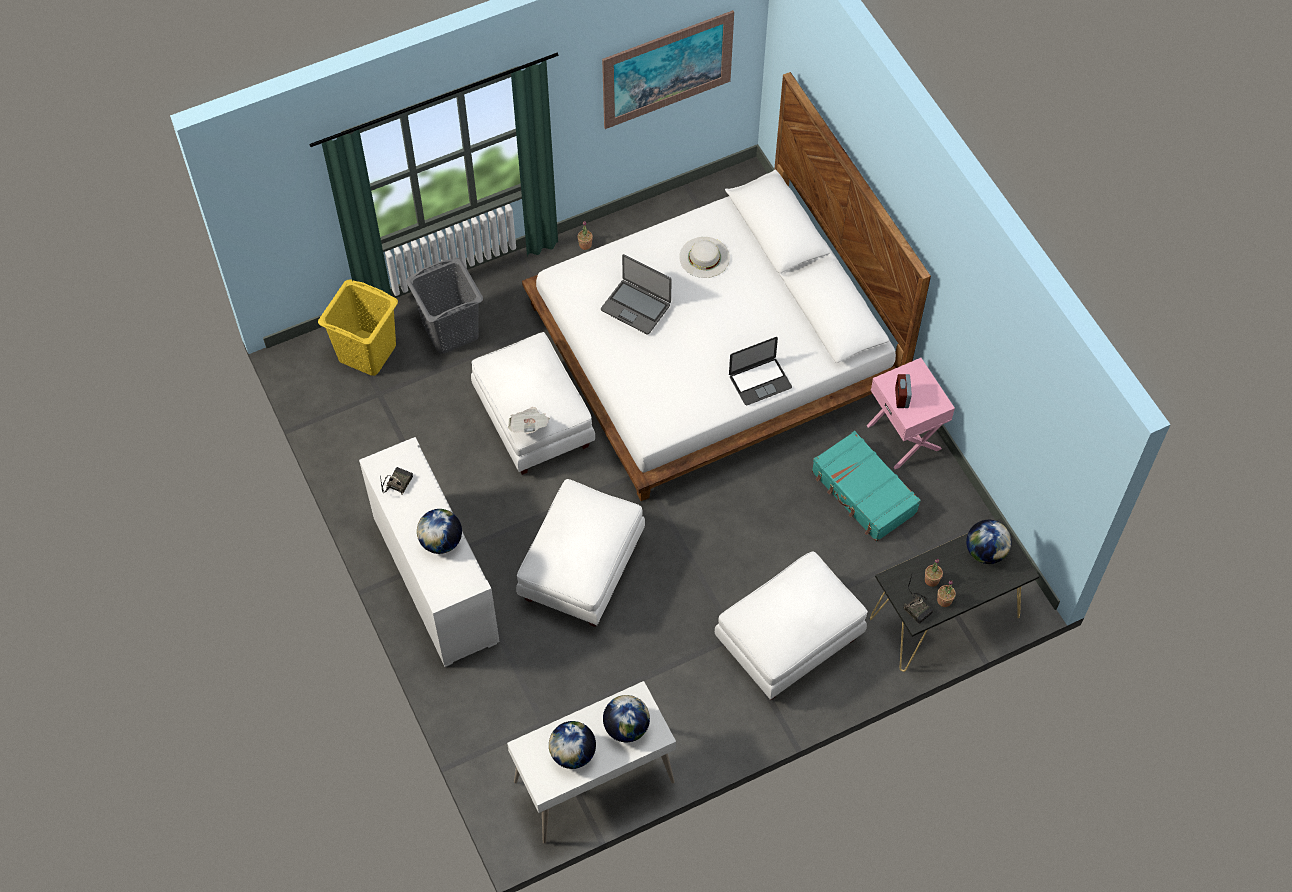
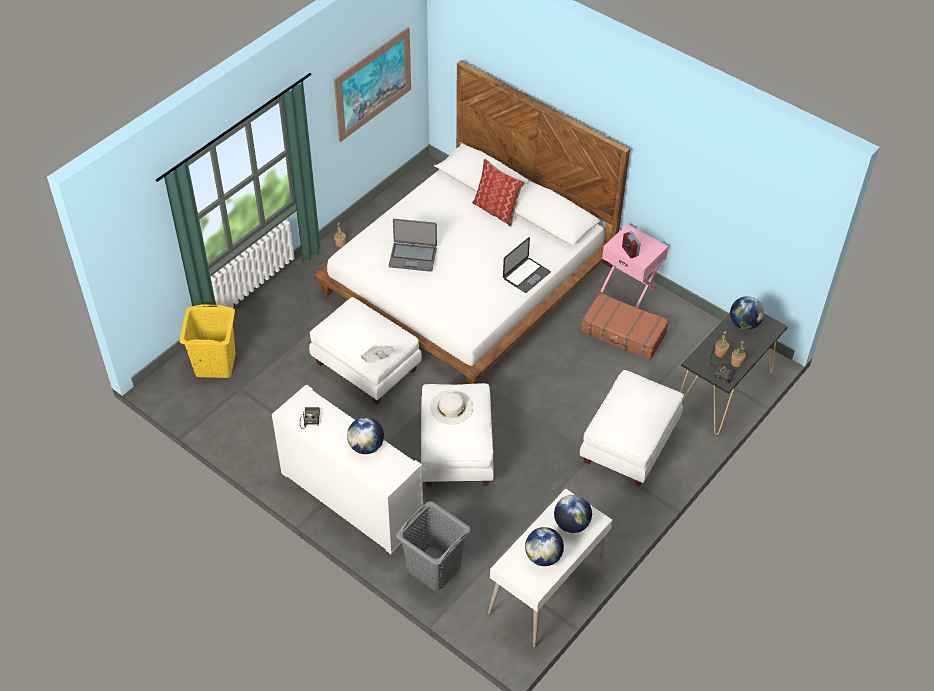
camera: 25 degrees left, 10 degrees down
grey laundry basket [406,258,483,354] -> grey laundry basket moved to [396,501,471,591]
white hat [679,237,730,278] -> white hat moved to [430,390,473,424]
turquoise suitcase [812,431,921,542] -> brown suitcase [581,293,669,360]
none -> pillow [472,158,525,227]

